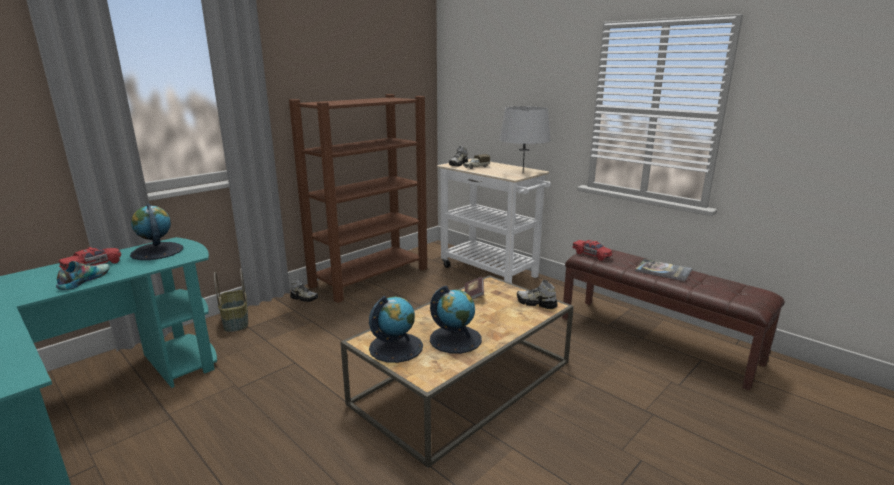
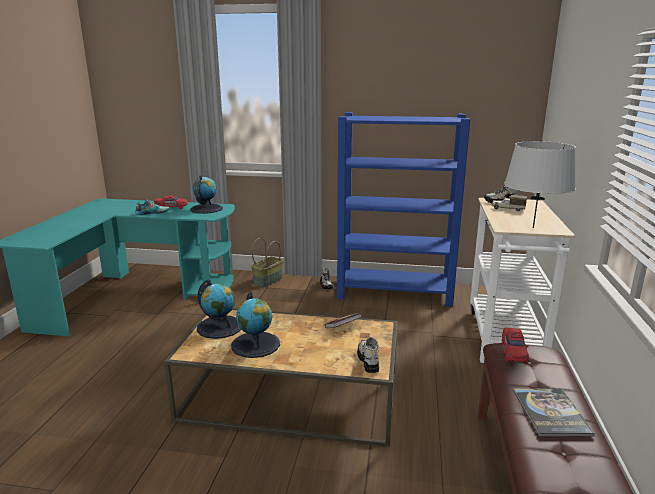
camera: 55 degrees right, 0 degrees up
brown bookcase [289,94,427,303] -> blue bookcase [337,112,470,307]

